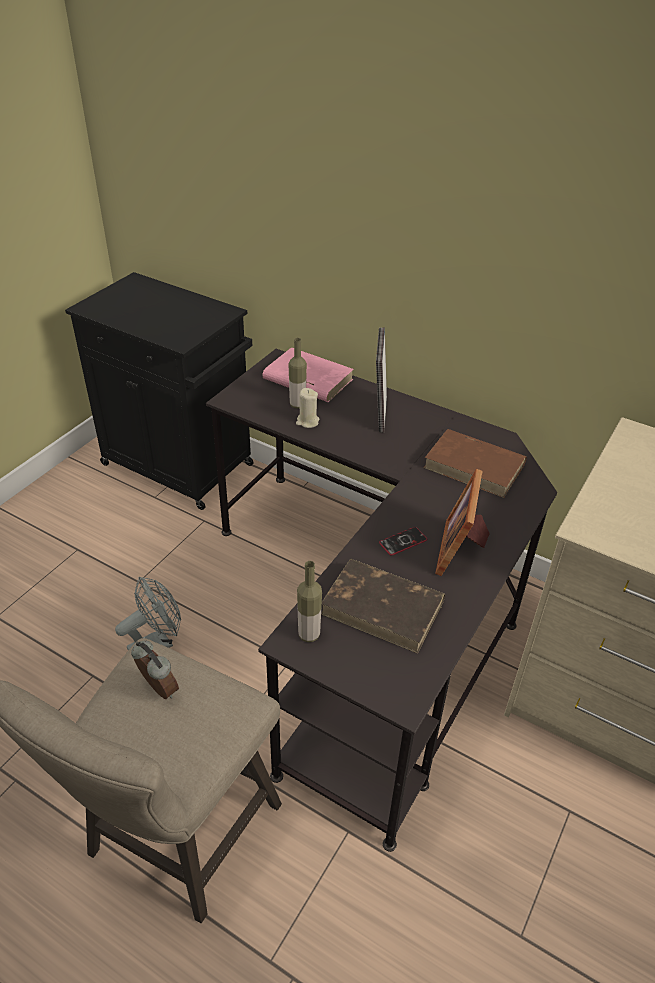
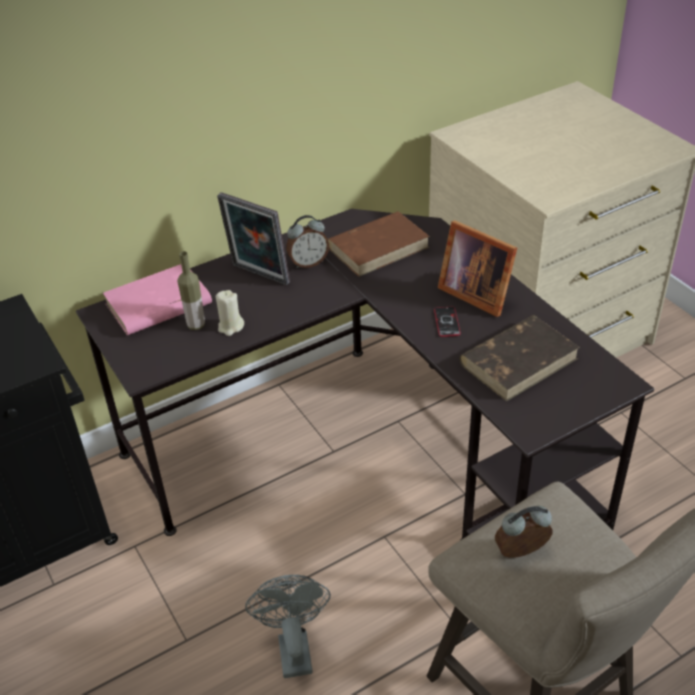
camera: 60 degrees left, 0 degrees up
bottle [297,561,322,642] -> none
none -> alarm clock [286,215,329,268]

